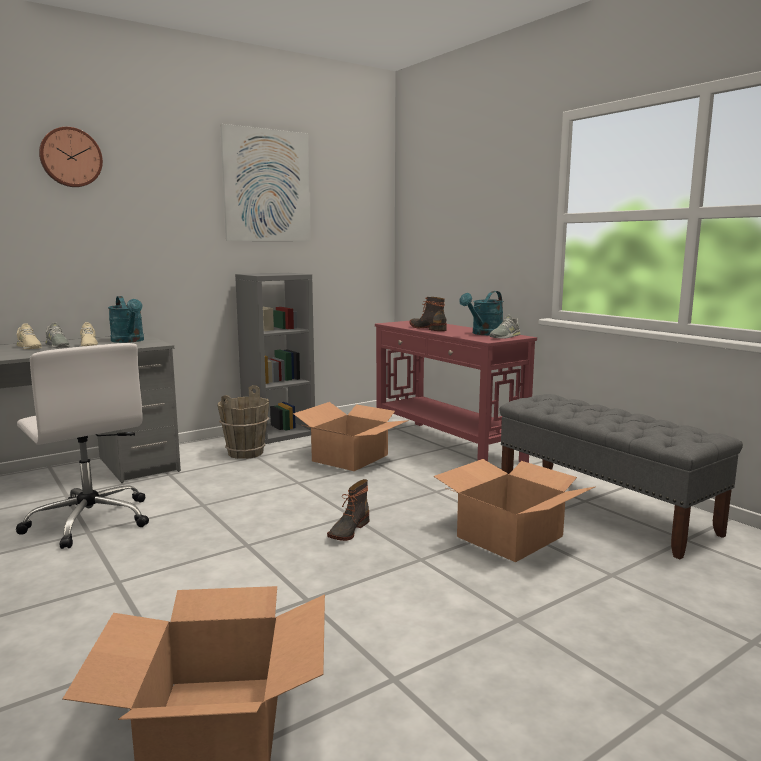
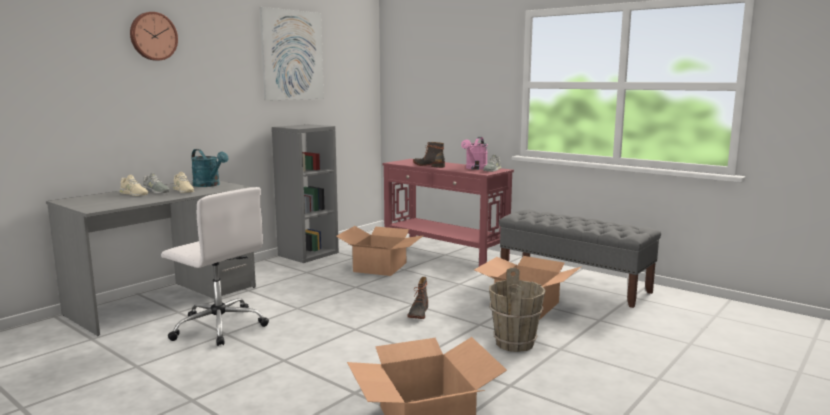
camera: 15 degrees left, 0 degrees up
brown bucket [217,385,269,459] -> brown bucket moved to [489,268,546,352]
turquoise watering can [459,291,503,335] -> pink watering can [461,137,488,170]

